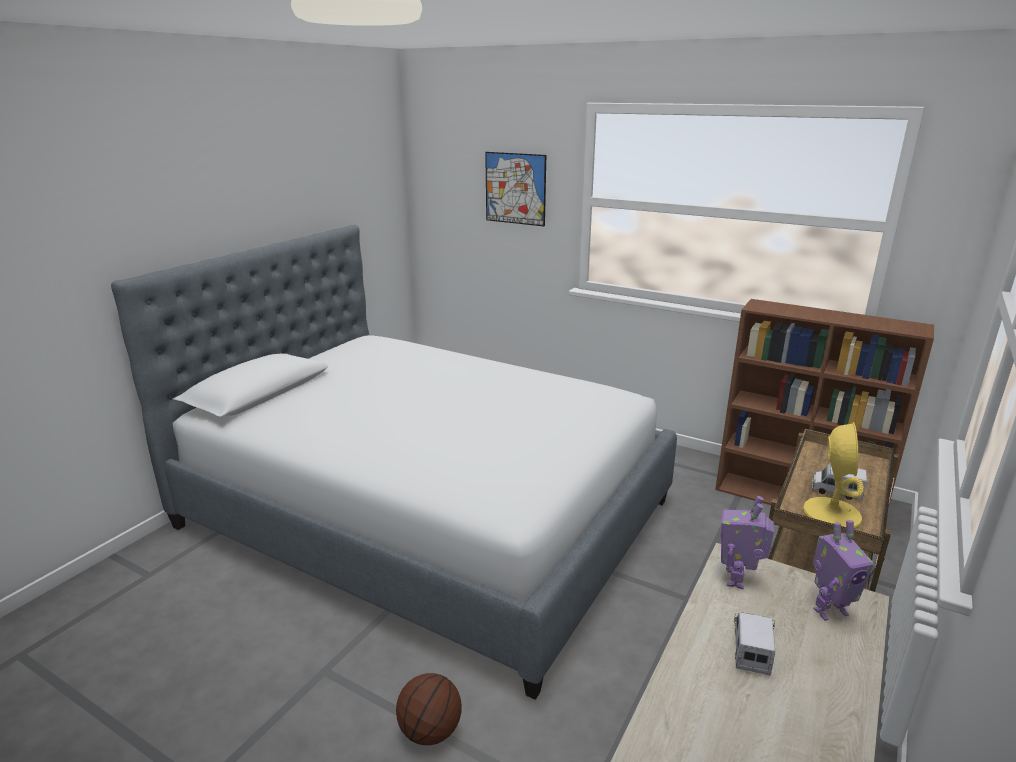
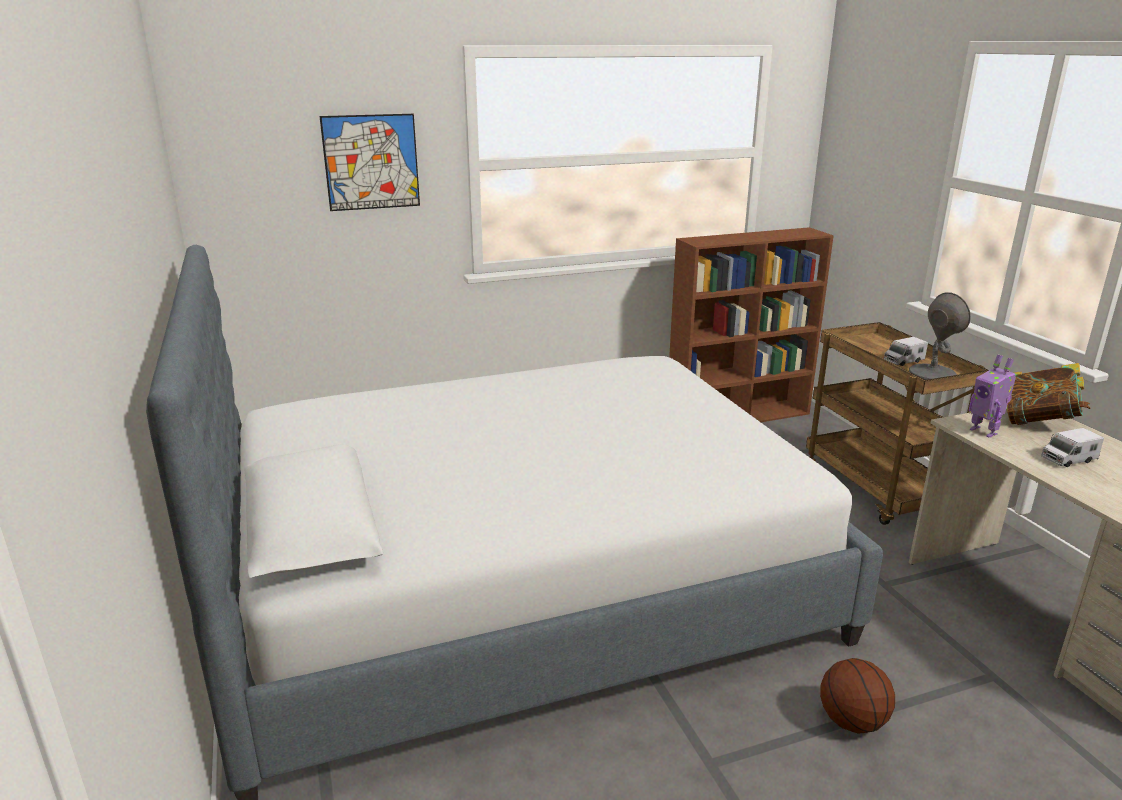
camera: 50 degrees left, 0 degrees up
toy truck [734,612,775,676] -> toy truck turned 75 degrees counterclockwise [1041,428,1104,467]
yellow table lamp [803,422,864,529] -> grey table lamp [909,292,971,380]
toy robot [813,520,874,621] -> book [1007,363,1091,425]

